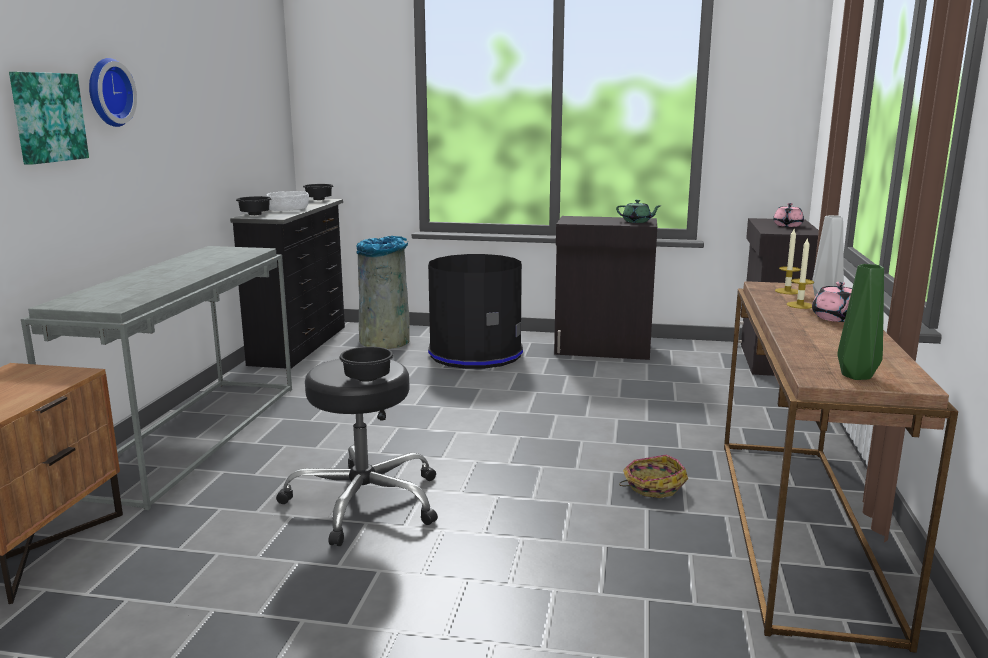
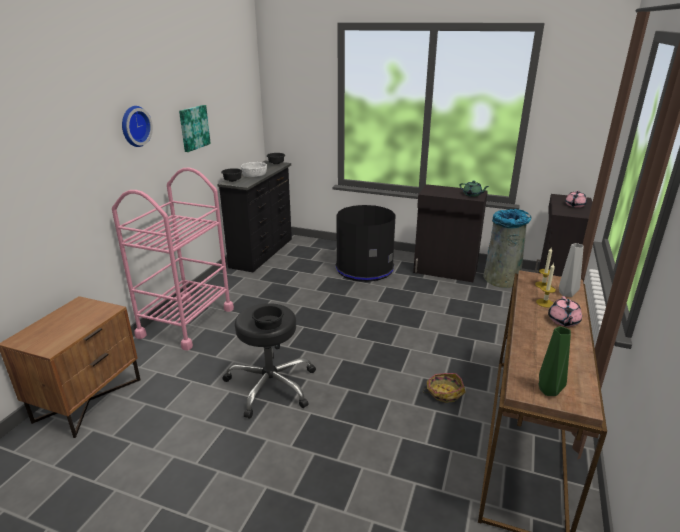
camera: 10 degrees right, 10 degrees up
picture [9,72,89,165] -> picture moved to [179,105,211,152]
grey console table [21,246,292,510] -> pink cart [112,168,234,350]
grey trash can [356,236,410,349] -> grey trash can moved to [483,209,532,288]

